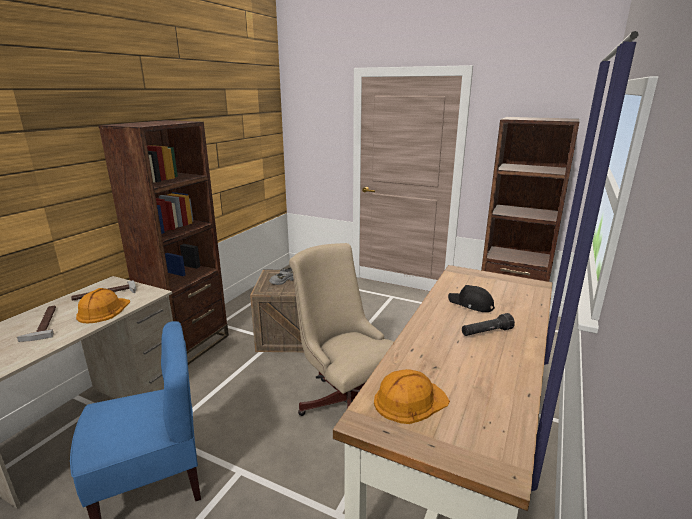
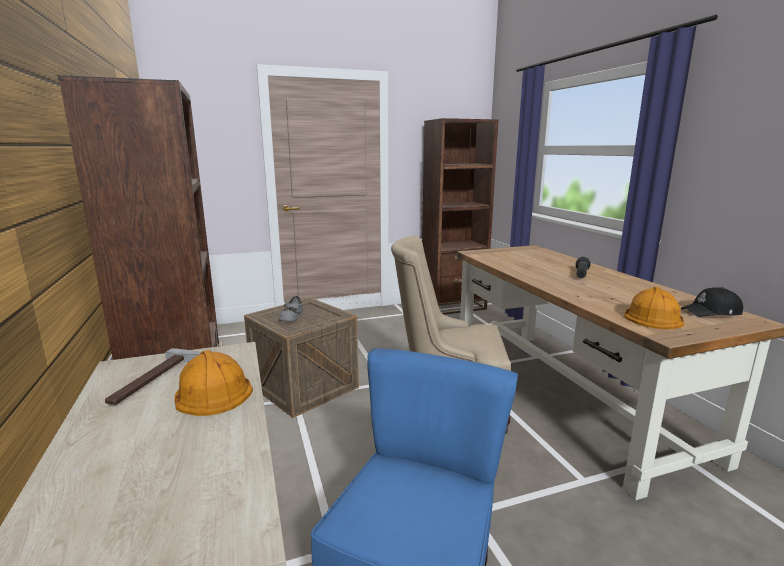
camera: 45 degrees left, 5 degrees down
hammer [17,306,56,342] -> none
black cap [448,285,495,312] -> black cap moved to [681,287,743,317]

